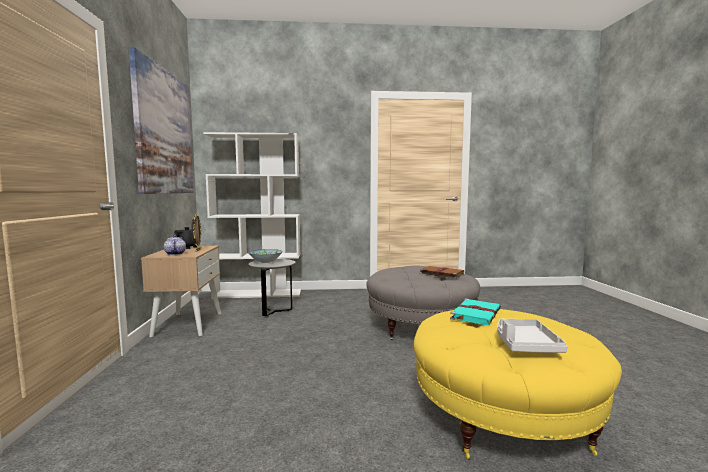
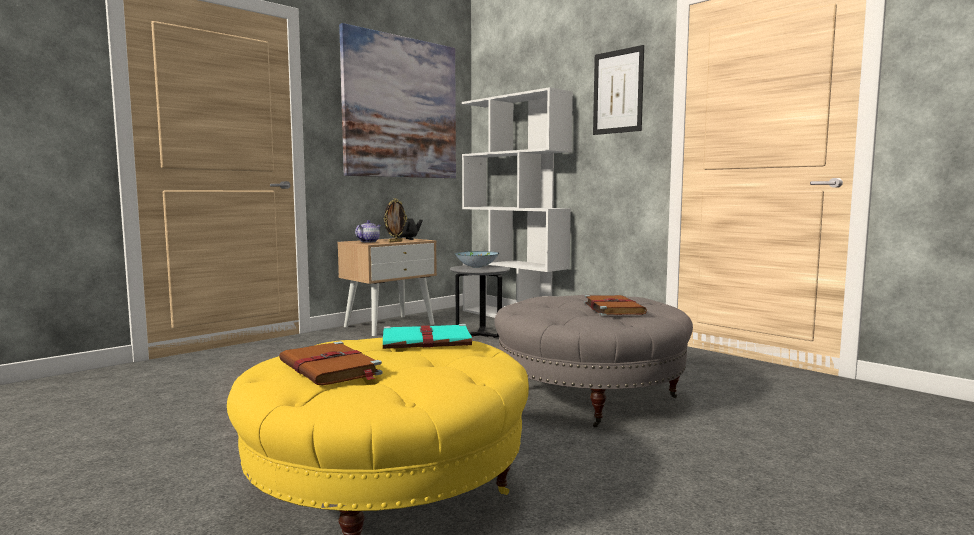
camera: 50 degrees right, 0 degrees up
grey tray [497,319,567,353] -> brown book [279,341,383,385]
none -> picture [593,45,644,135]

